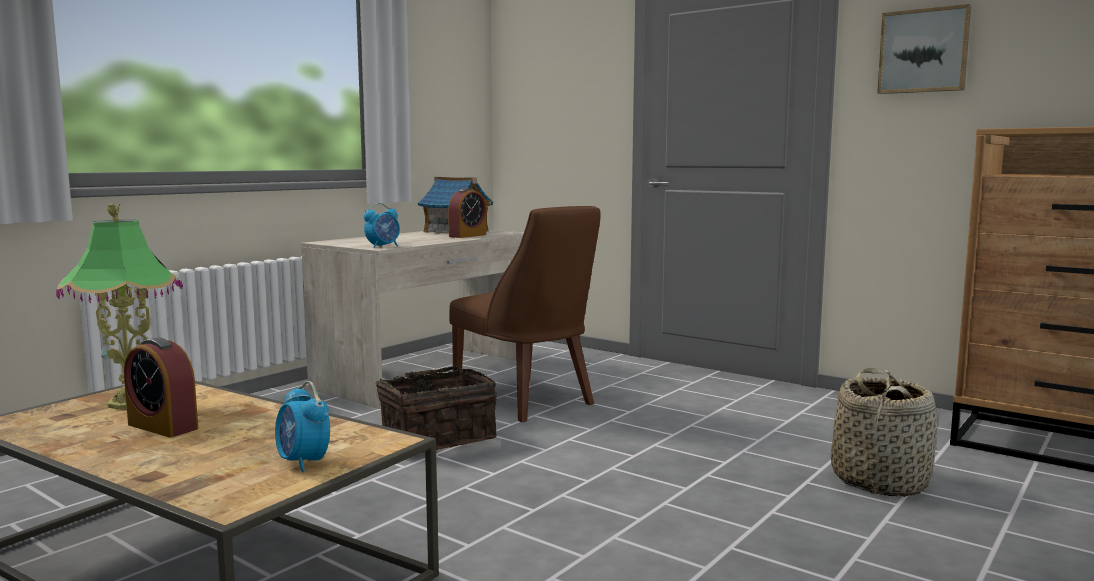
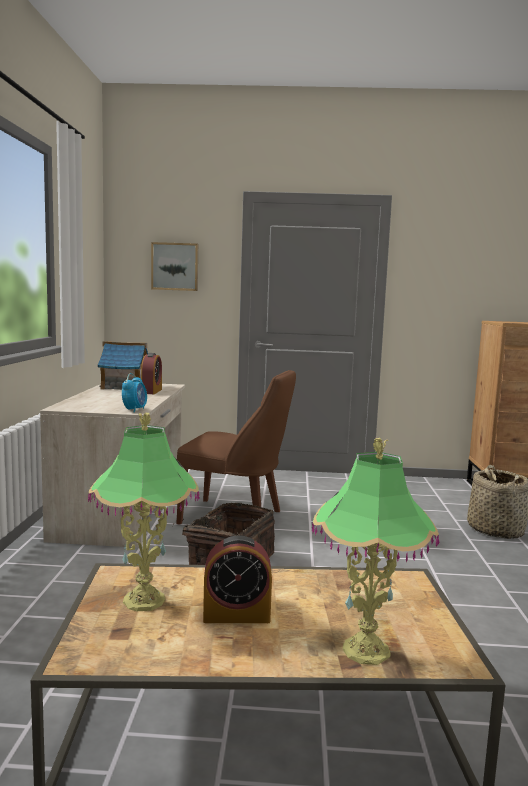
camera: 35 degrees left, 0 degrees up
alarm clock [275,381,330,472] -> none
picture [877,4,971,94] -> picture moved to [151,242,198,291]
none -> table lamp [312,438,439,665]

